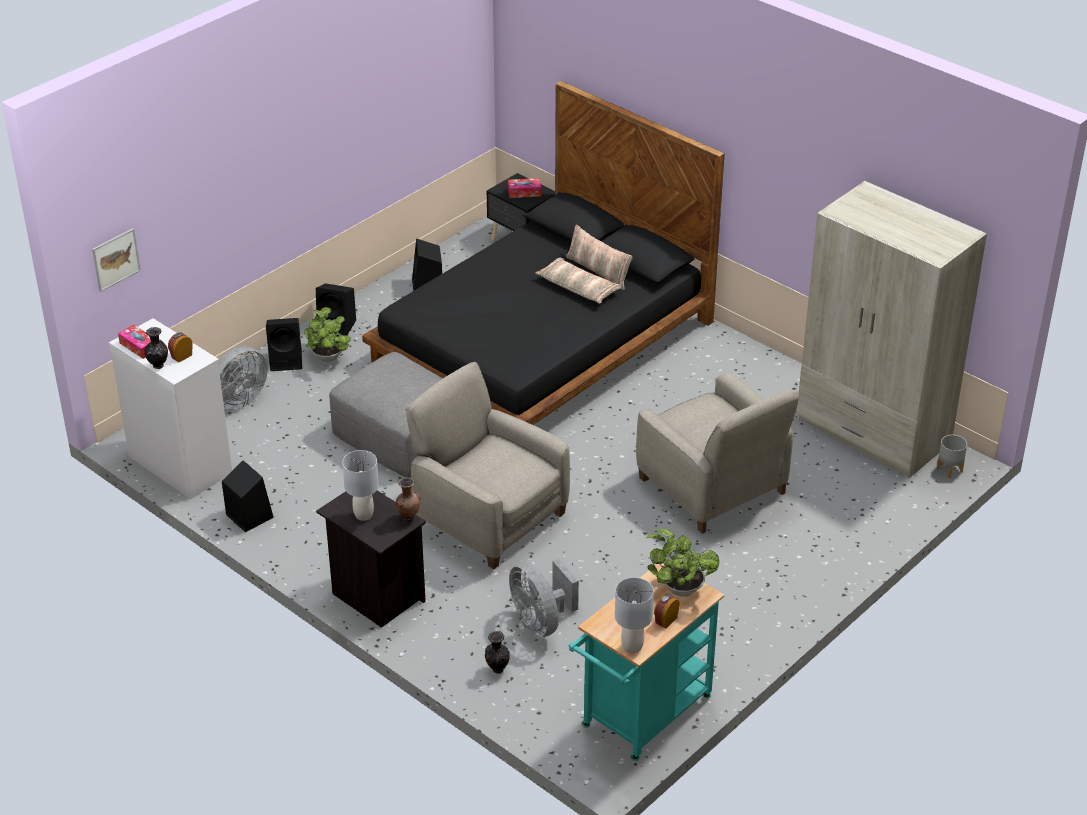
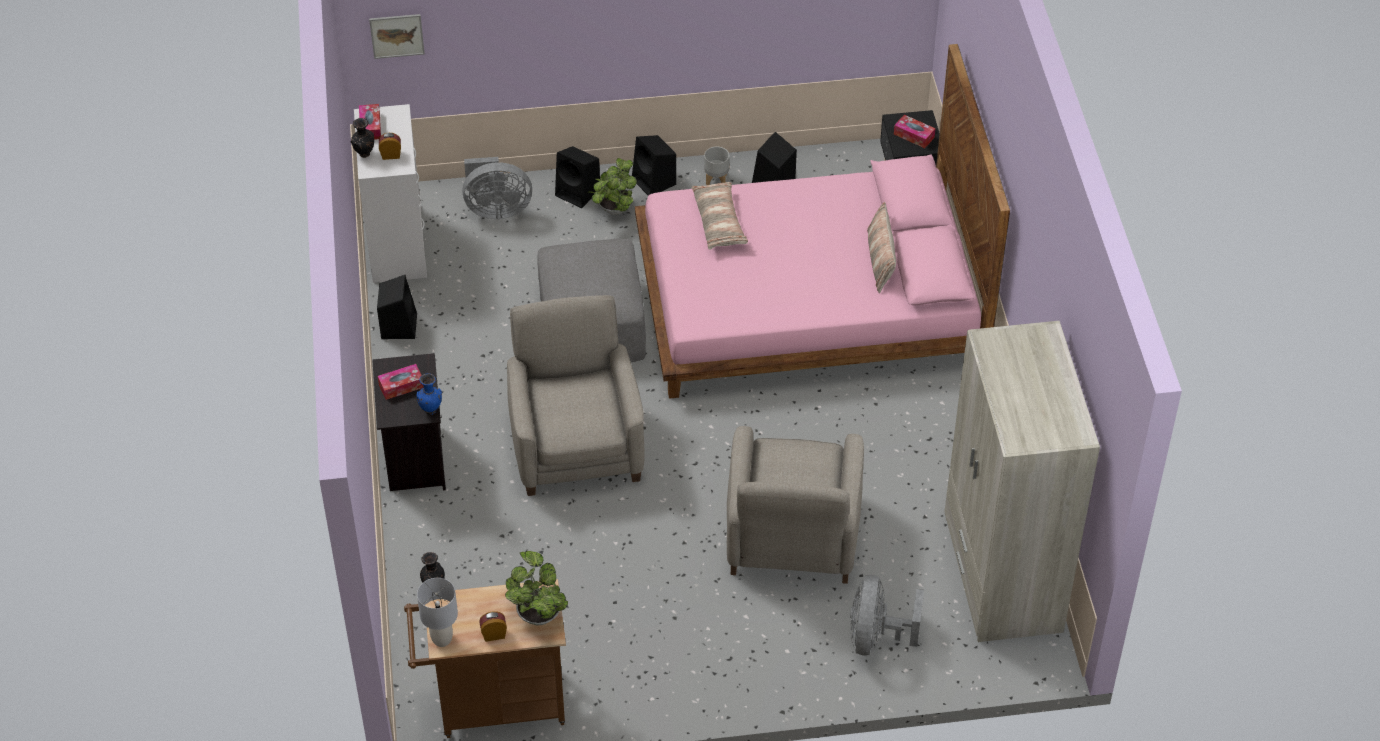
camera: 40 degrees right, 10 degrees up
grey table lamp [342,450,379,521] -> tissue box [378,364,424,400]
black bed [362,81,725,425] -> pink bed [635,44,1010,399]
brown vase [395,477,420,522] -> blue vase [416,374,442,415]
grey fan [509,558,579,637] -> grey fan moved to [850,575,924,655]
pillow [535,257,621,303] -> pillow moved to [692,182,748,250]
turquoise cart [569,563,724,761] -> brown cart [404,579,566,738]
grey planter [937,435,967,478] -> grey planter moved to [704,147,729,185]

